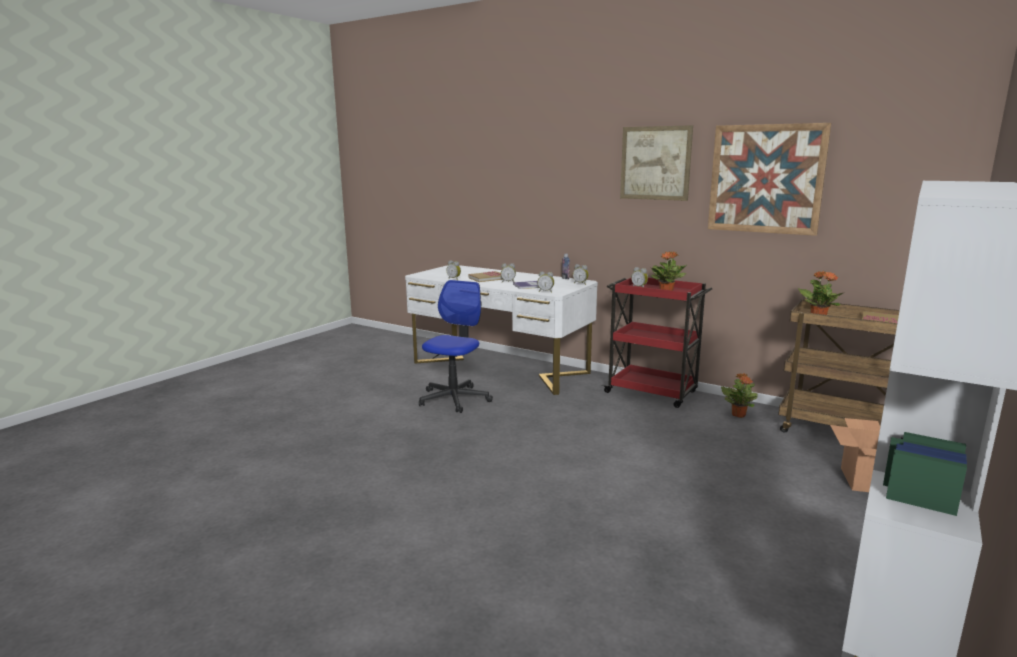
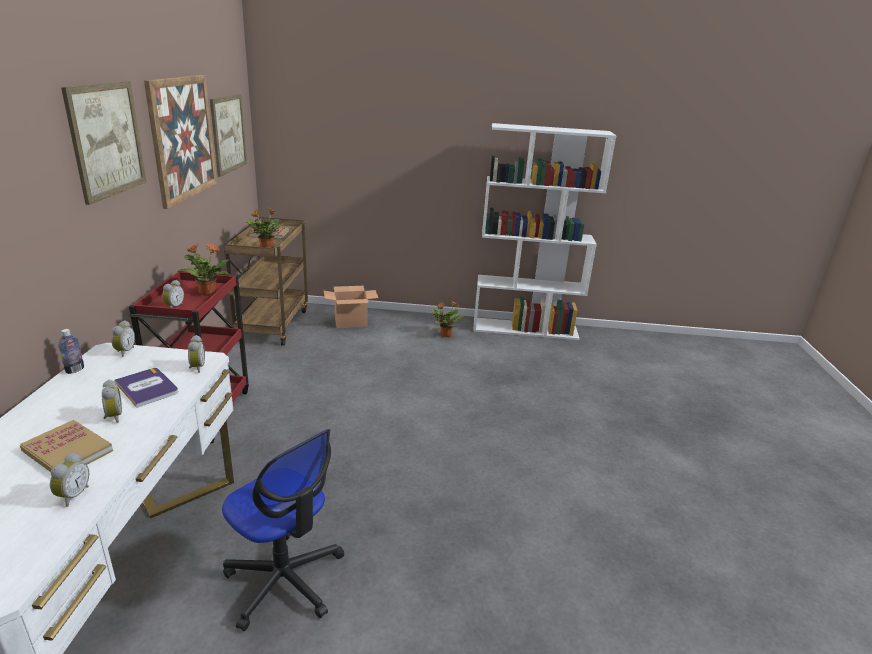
camera: 120 degrees left, 10 degrees up
office chair [419,280,493,413] -> office chair turned 135 degrees counterclockwise [222,429,344,631]
potted plant [721,373,758,418] -> potted plant moved to [431,301,464,337]
none -> picture [210,94,247,177]

